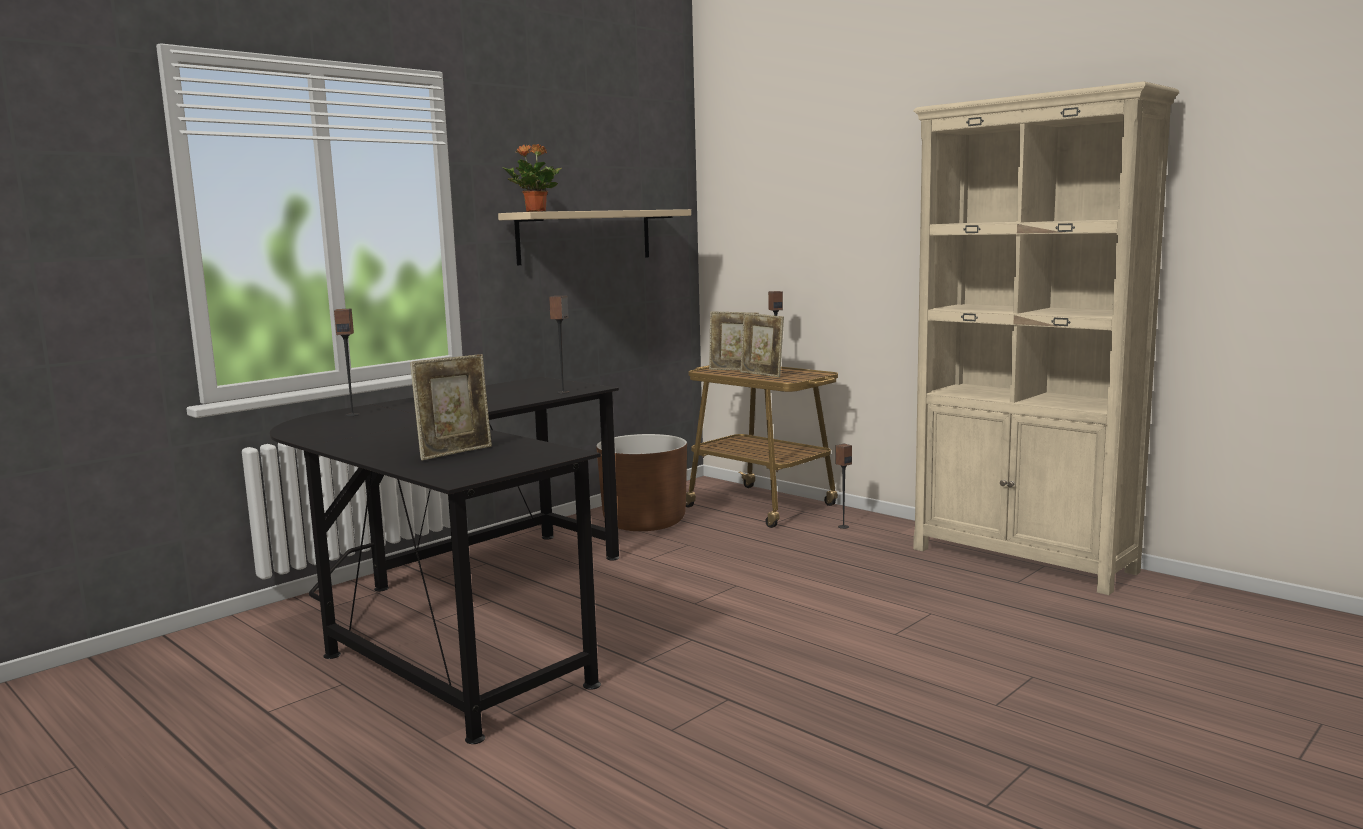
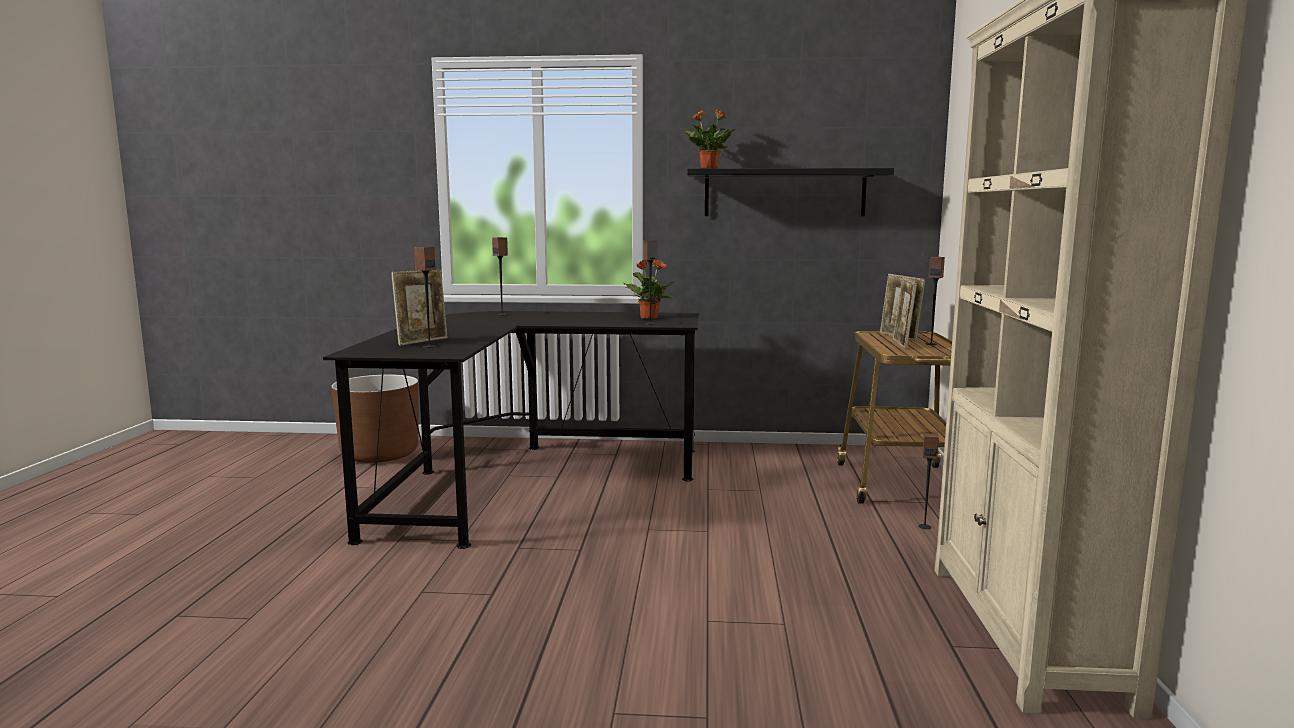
camera: 50 degrees right, 0 degrees up
picture frame [410,354,492,460] -> picture frame turned 60 degrees counterclockwise [391,270,448,346]
beige shelf [498,209,691,265] -> black shelf [687,168,894,216]
brown planter [596,434,687,531] -> brown planter moved to [331,374,419,463]
none -> speaker [414,246,436,348]
none -> potted plant [623,259,676,319]

